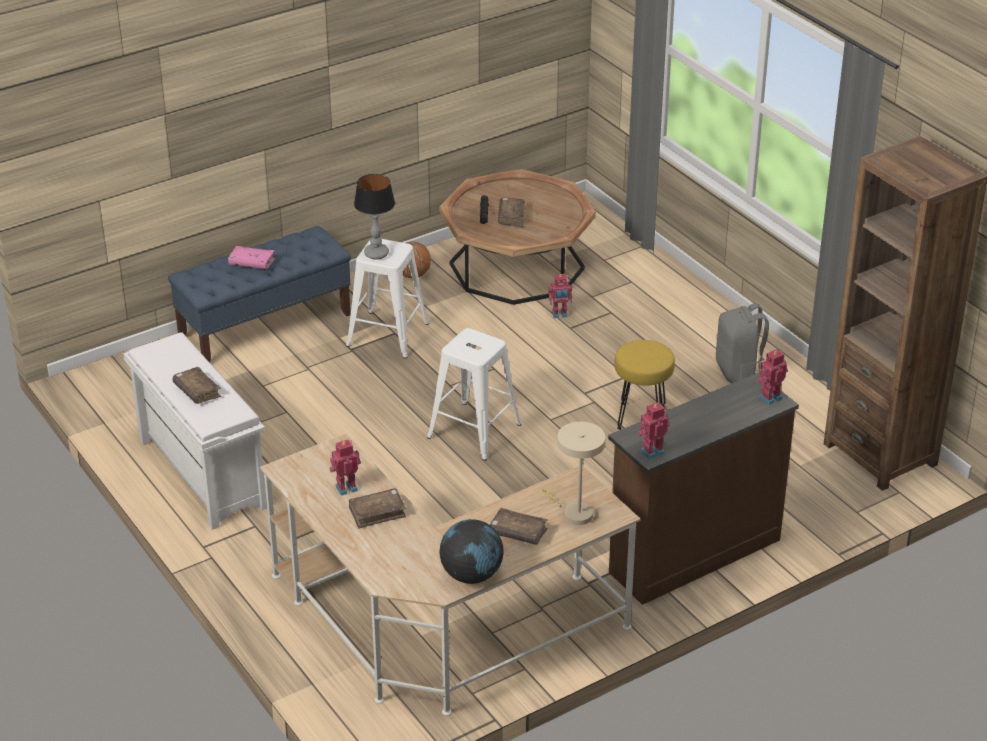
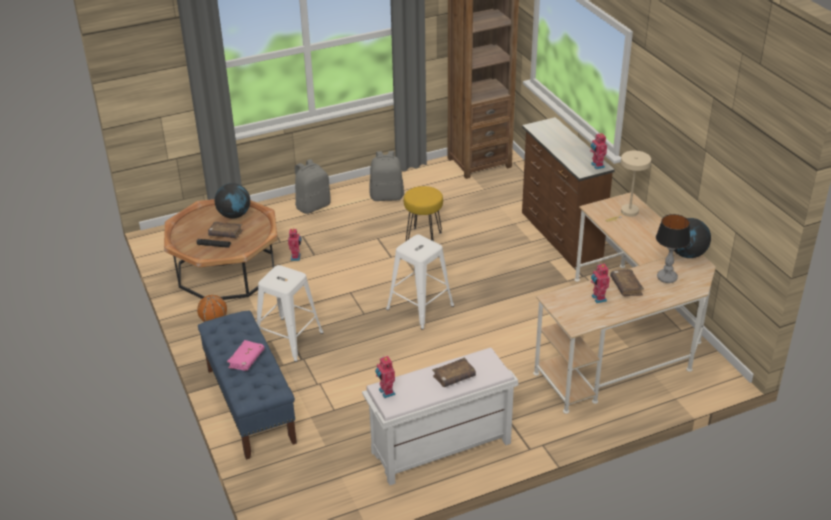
camera: 80 degrees left, 0 degrees up
table lamp [354,174,395,259] -> table lamp moved to [656,214,690,283]
brown book [490,508,548,545] -> none
toy robot [757,349,788,405] -> toy robot moved to [375,355,396,398]
none -> globe [215,183,250,219]
none -> grey backpack [295,159,331,214]

